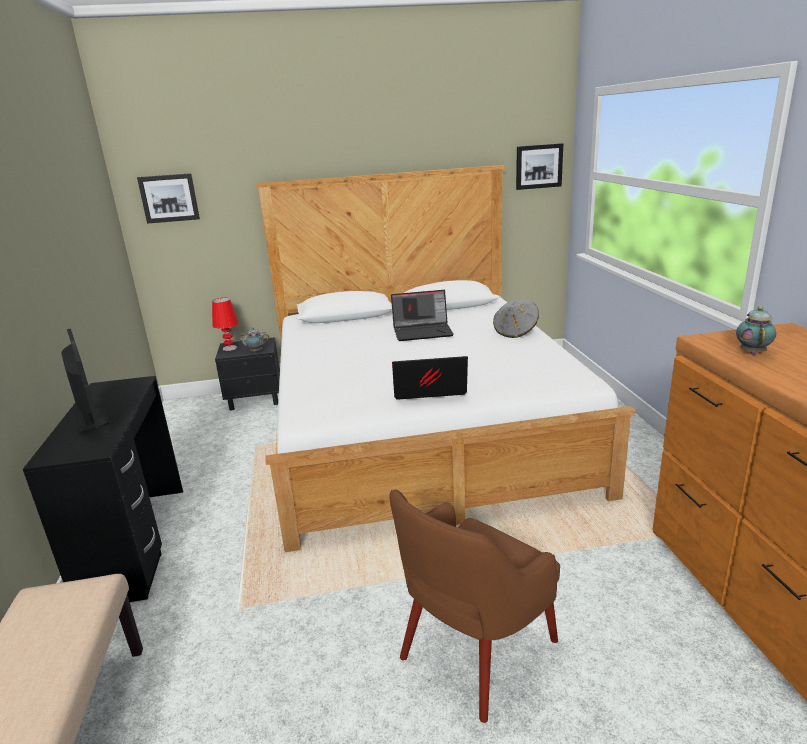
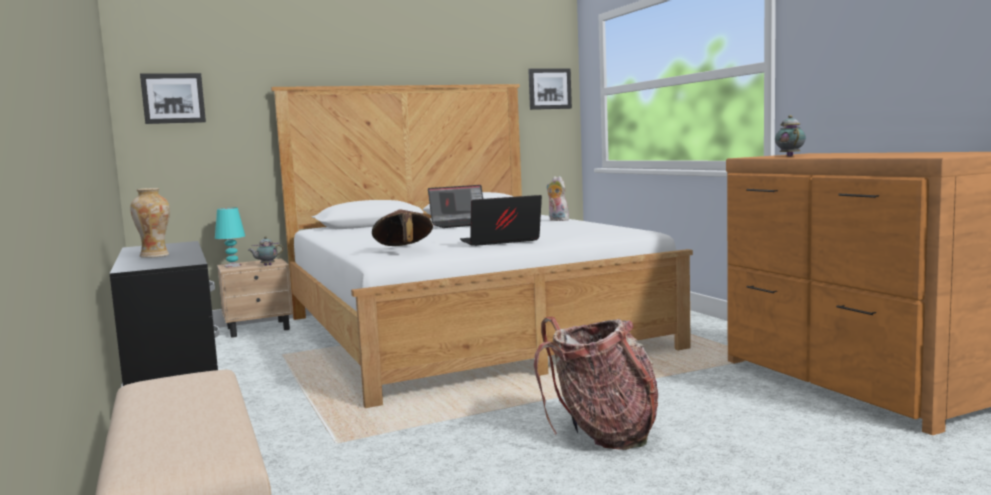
camera: 15 degrees left, 15 degrees down
monitor [61,329,109,432] -> vase [130,188,170,258]
red table lamp [212,298,239,351] -> turquoise table lamp [215,208,245,267]
black nightstand [215,337,280,410] -> beige nightstand [217,258,293,338]
brown armchair [389,490,560,723] -> backpack [534,317,658,450]
grey hat [493,299,539,338] -> plush toy [546,176,569,221]
none -> brown hat [372,209,433,246]

